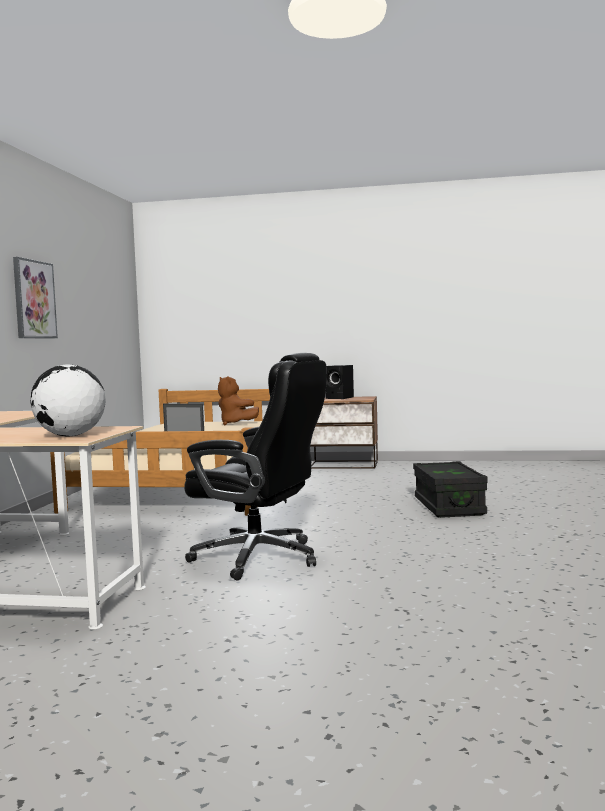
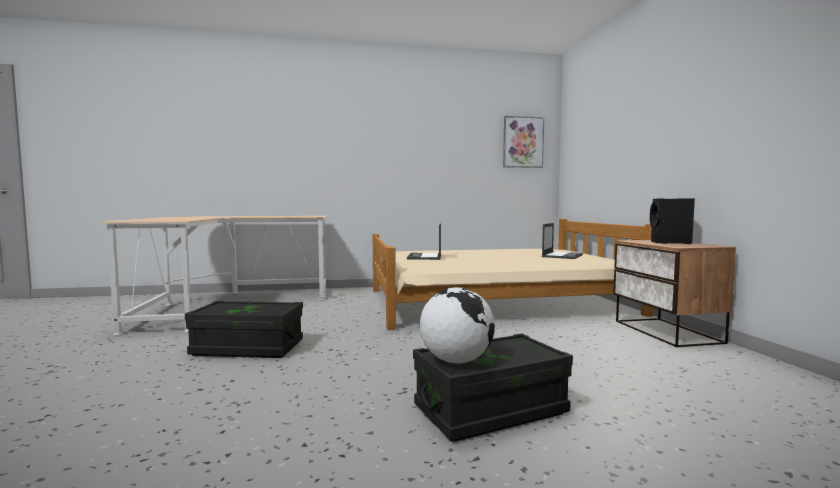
camera: 70 degrees right, 0 degrees up
picture [13,257,58,338] -> picture moved to [503,116,544,168]
globe [30,364,106,436] -> globe moved to [420,287,495,364]
black office chair [184,353,327,580] -> black storage box [185,301,303,358]
brown plush toy [218,376,259,425] -> laptop [542,223,583,259]

